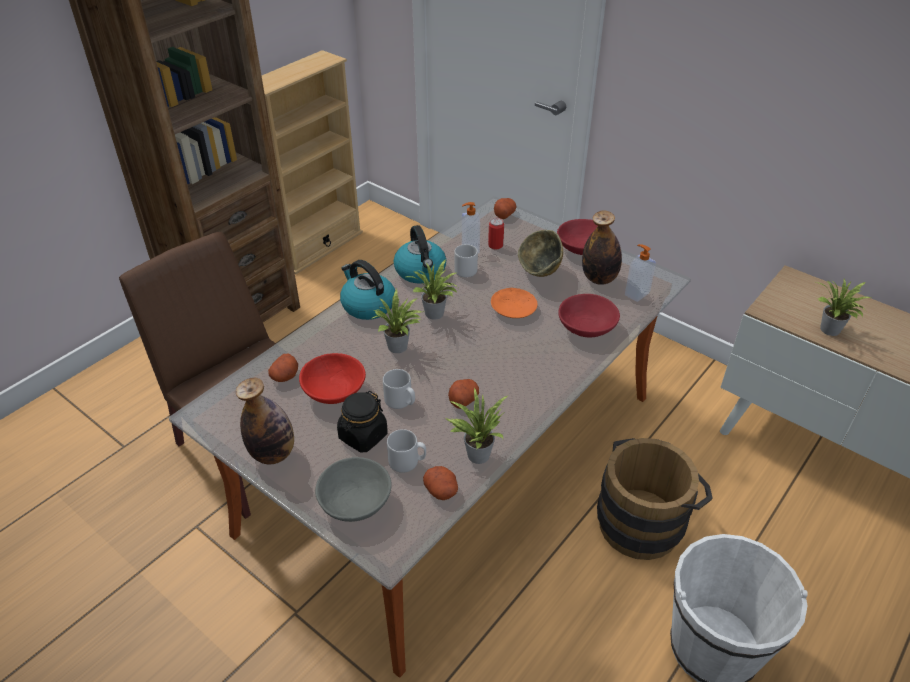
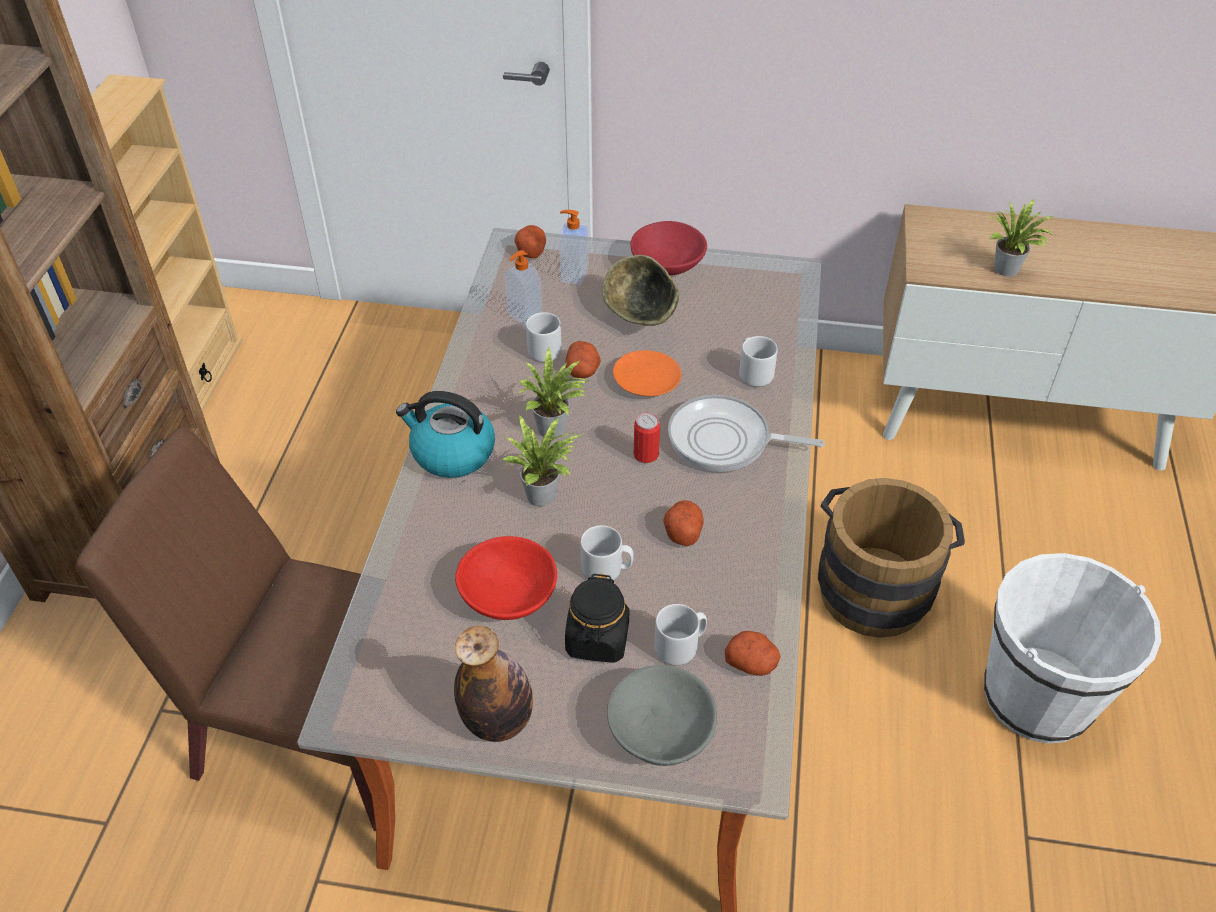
camera: 30 degrees left, 5 degrees up
potato [268,354,298,382] -> potato moved to [565,341,601,378]
kettle [394,225,446,284] -> none
potted plant [445,388,508,464] -> none
can [488,218,504,249] -> can moved to [634,413,660,463]
red bowl [558,294,620,337] -> grey mug [739,336,778,387]
bottle [582,211,622,285] -> none
soap dispenser [625,244,656,302] -> soap dispenser moved to [559,210,589,285]
none -> frying pan [668,395,825,472]

